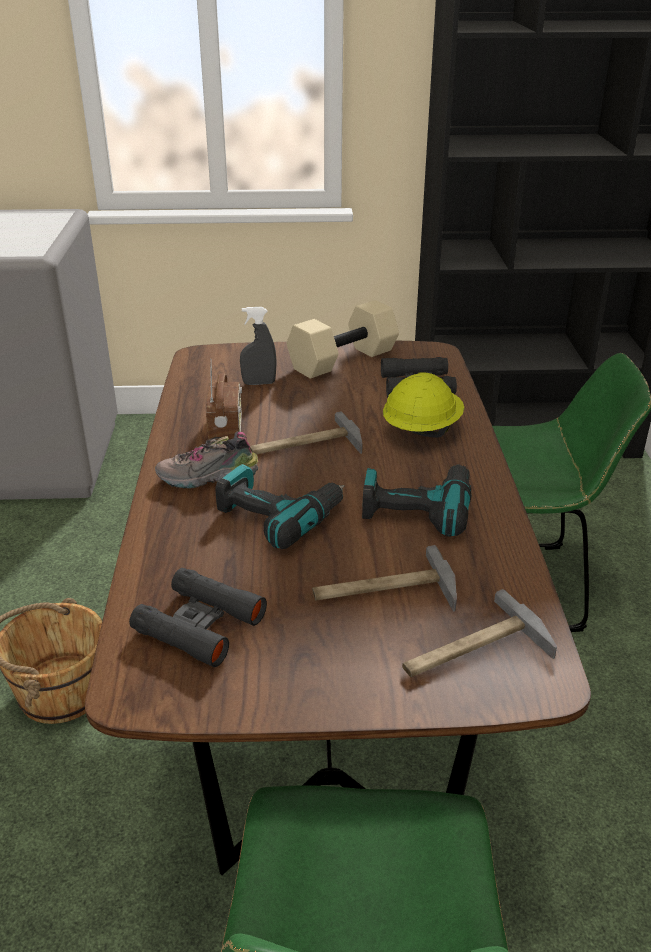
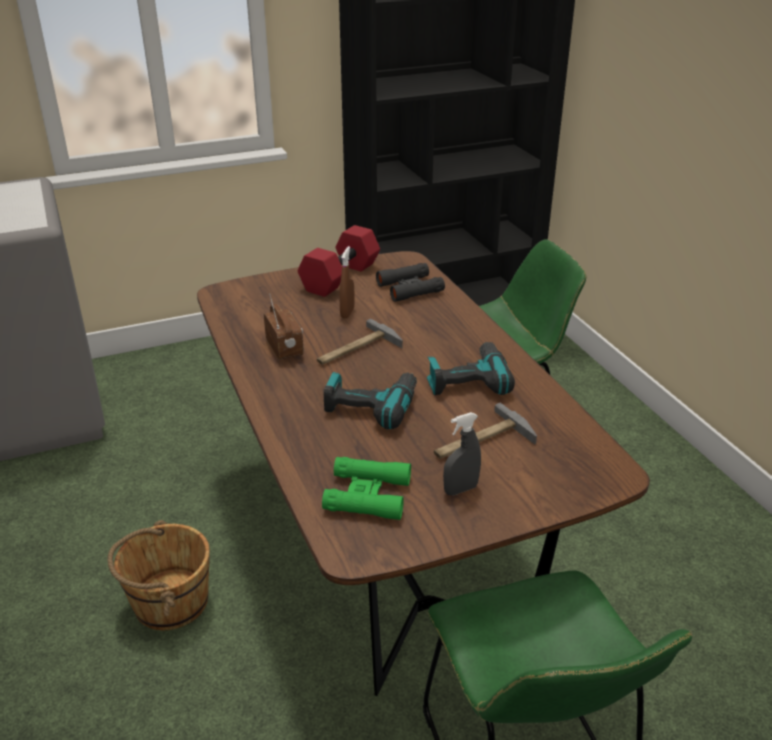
camera: 20 degrees left, 0 degrees up
black binoculars [129,568,267,667] -> green binoculars [322,457,411,520]
shoe [155,432,258,489] -> none
grey spray bottle [240,307,276,385] -> grey spray bottle moved to [443,412,481,495]
beige dumbbell [287,300,399,379] -> red dumbbell [298,225,380,297]
yellow hard hat [383,372,464,438] -> none
hammer [402,589,557,677] -> none
none -> brown spray bottle [339,246,354,318]

